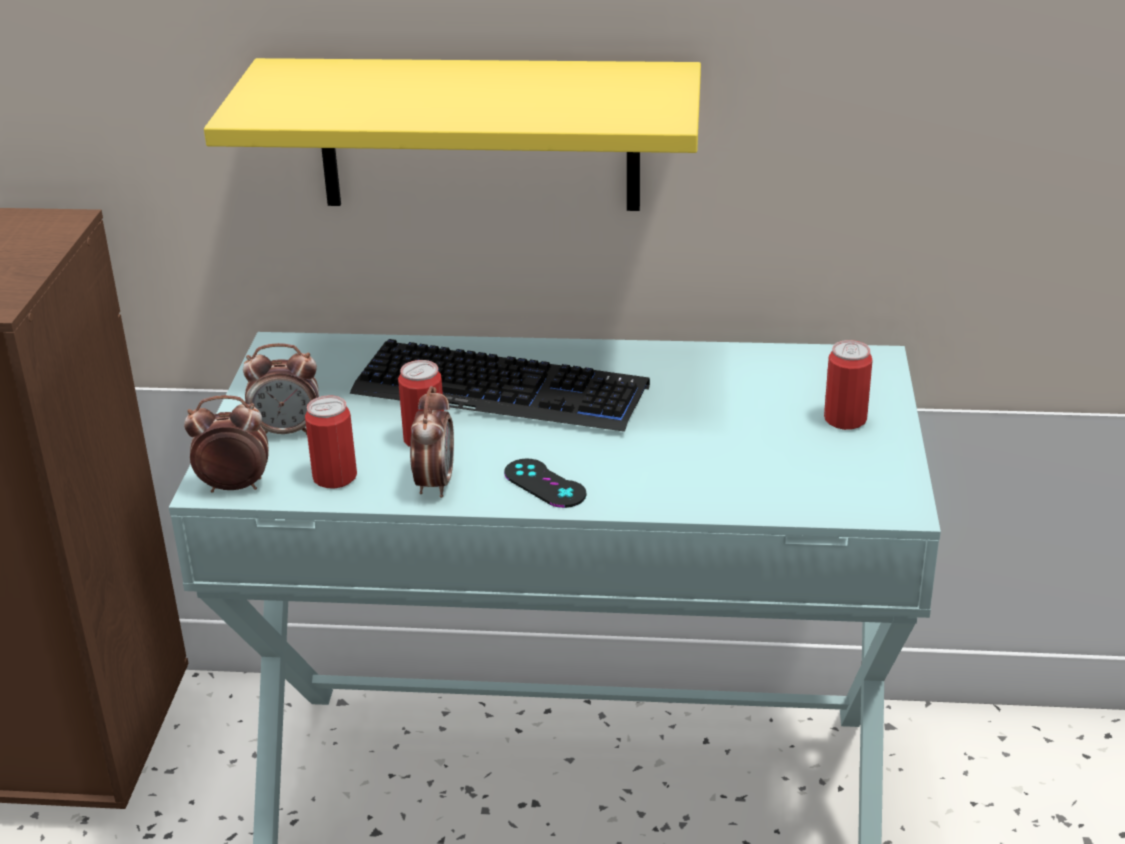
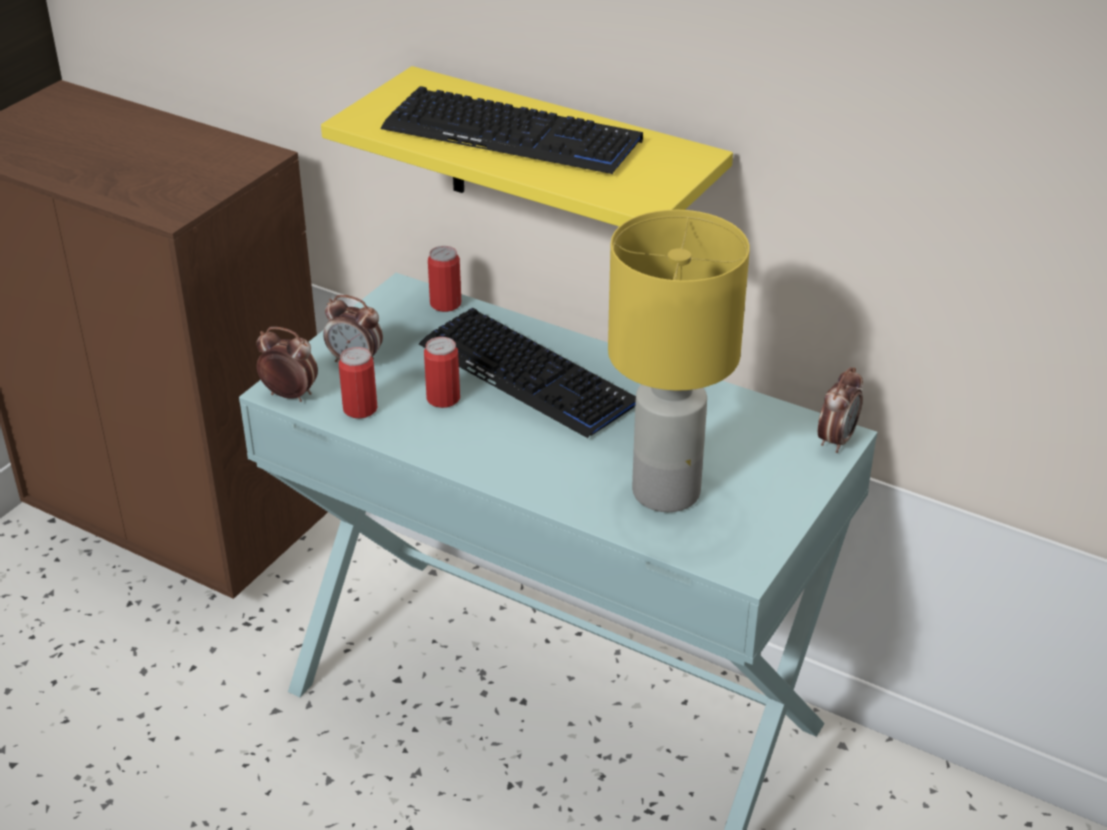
camera: 25 degrees right, 5 degrees up
alarm clock [410,386,454,498] -> alarm clock moved to [818,367,863,453]
black game controller [504,459,586,508] -> none
can [824,340,873,430] -> can moved to [428,246,461,312]
none -> keyboard [380,86,643,174]
none -> yellow table lamp [608,210,750,512]

